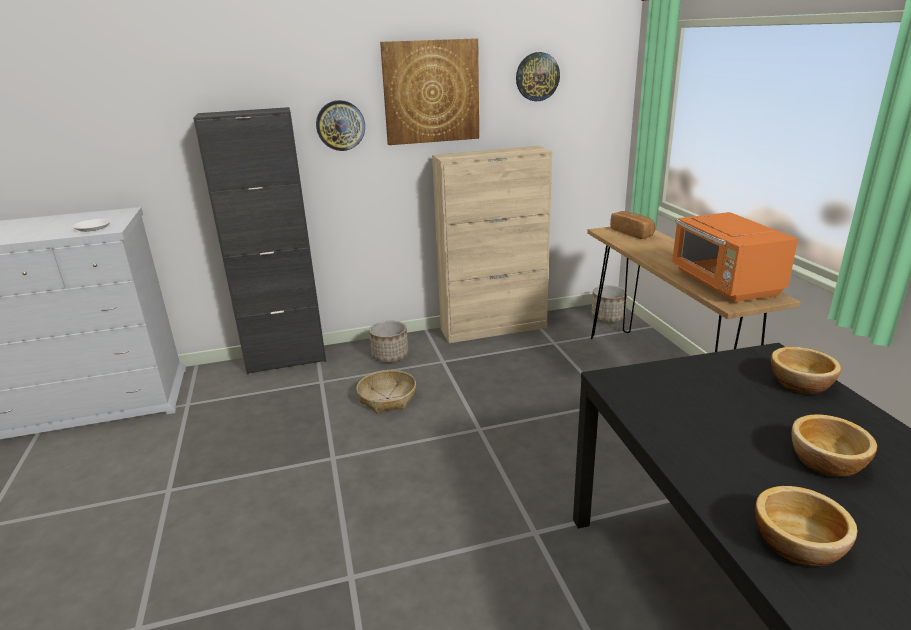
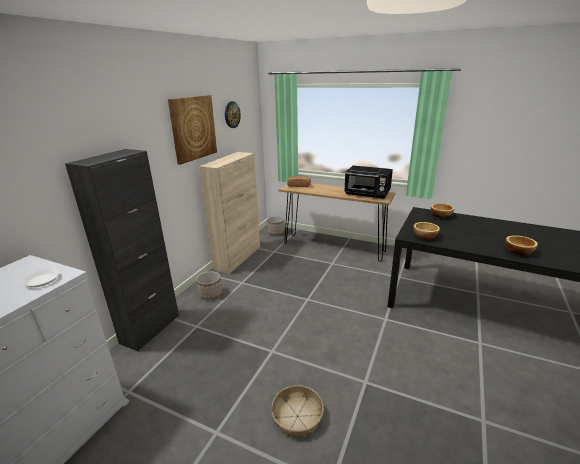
camera: 50 degrees left, 0 degrees up
wall clock [316,100,365,151] -> none
basket [357,370,416,413] -> basket moved to [271,385,324,437]
orange microwave [672,212,798,303] -> black microwave [344,166,393,199]
bowl [791,414,877,477] -> bowl moved to [413,222,440,240]

